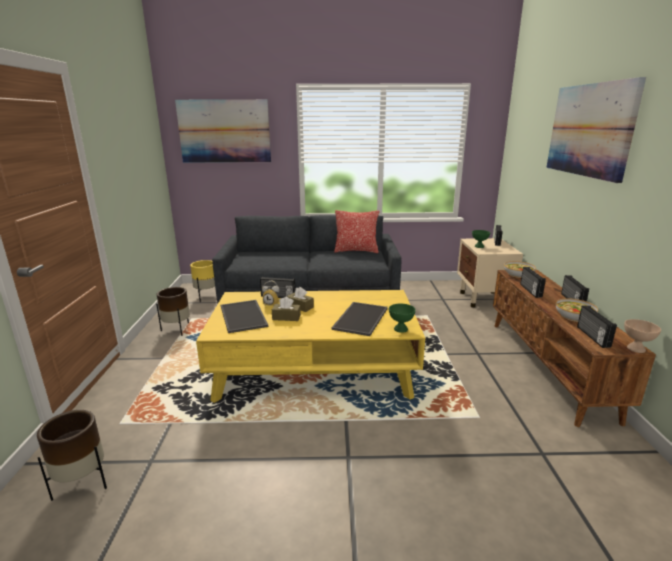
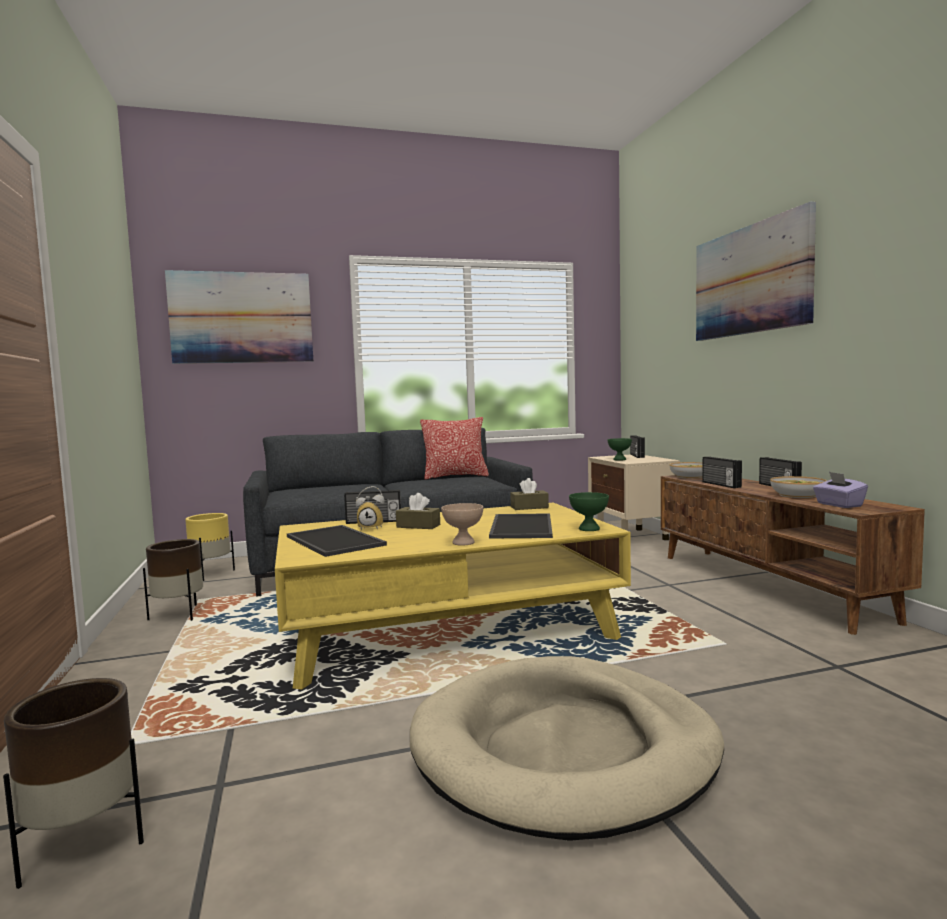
camera: 15 degrees left, 15 degrees down
brown tissue box [272,297,301,321] -> brown tissue box moved to [510,478,549,510]
radio [577,306,617,348] -> purple tissue box [813,472,868,508]
beige bowl [624,319,661,353] -> beige bowl moved to [441,503,483,546]
none -> beige dog bed [410,656,724,841]

